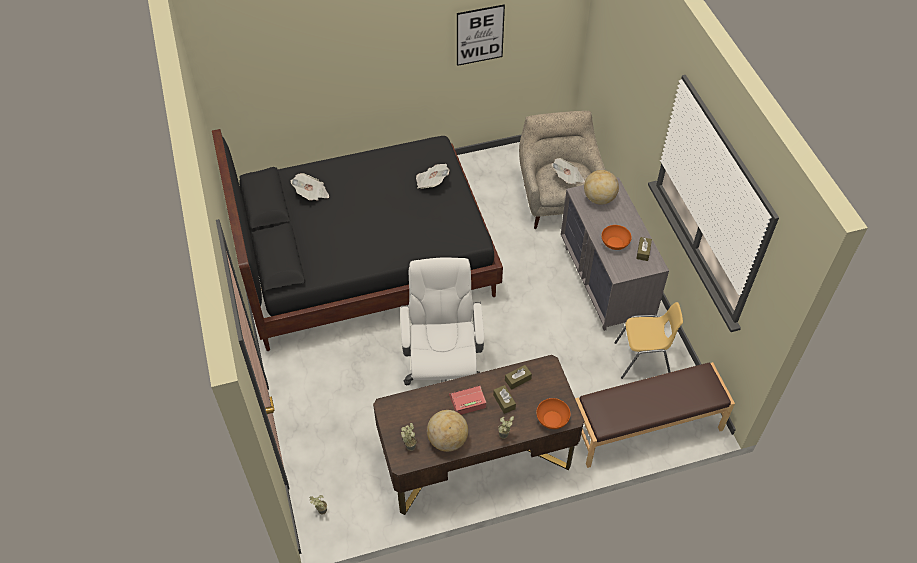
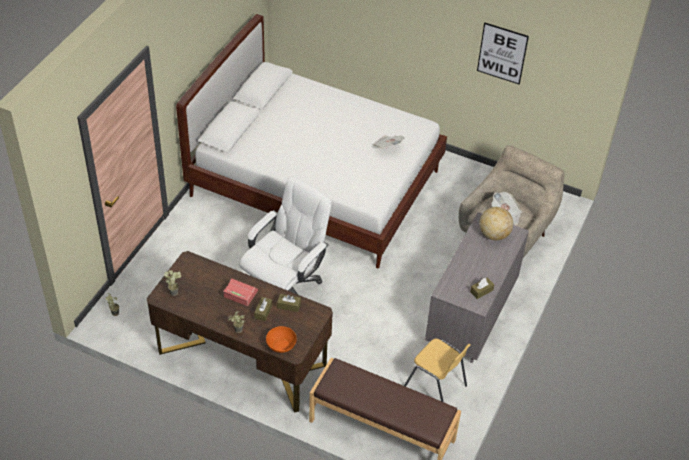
camera: 40 degrees right, 5 degrees down
black bed [212,129,503,351] -> white bed [176,14,447,268]
newspaper [291,173,330,201] -> none
globe [427,410,468,452] -> none
orange bowl [602,225,632,250] -> none

